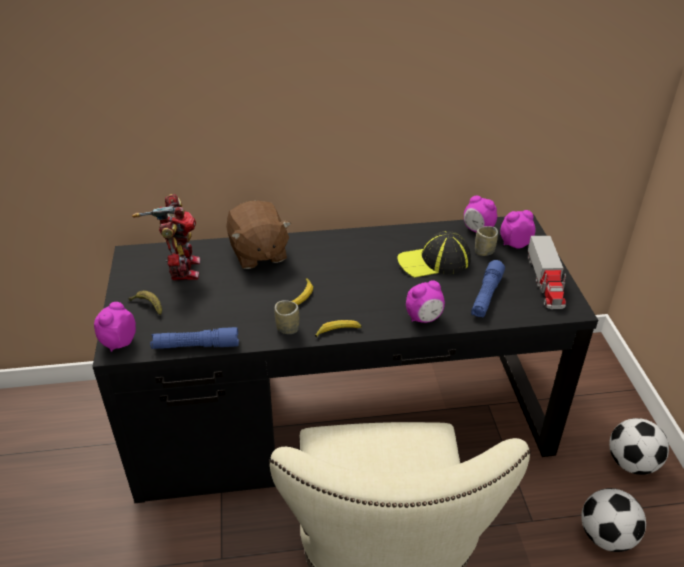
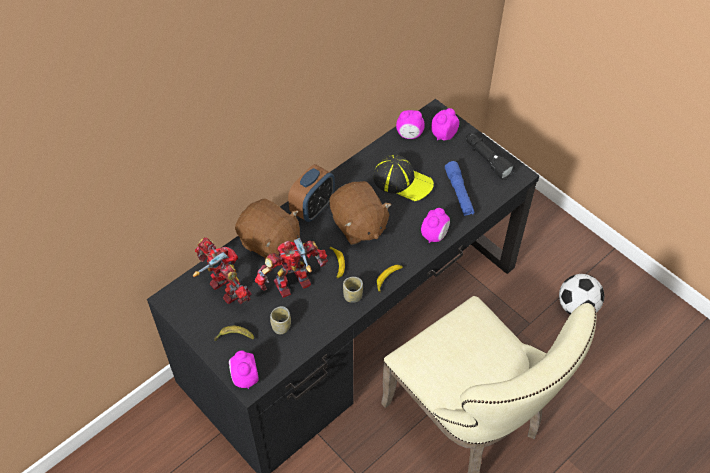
camera: 35 degrees left, 15 degrees up
blue flashlight [150,327,239,349] -> none
cap [397,231,471,278] -> cap turned 105 degrees counterclockwise [373,155,434,201]
cup [475,226,498,256] -> cup moved to [270,306,291,334]
toy truck [528,236,566,309] -> black flashlight [466,133,515,180]
football [609,418,669,475] -> none
none -> toy robot [255,238,328,298]
none -> alarm clock [288,164,335,222]
none -> brown plush toy [330,181,392,245]

